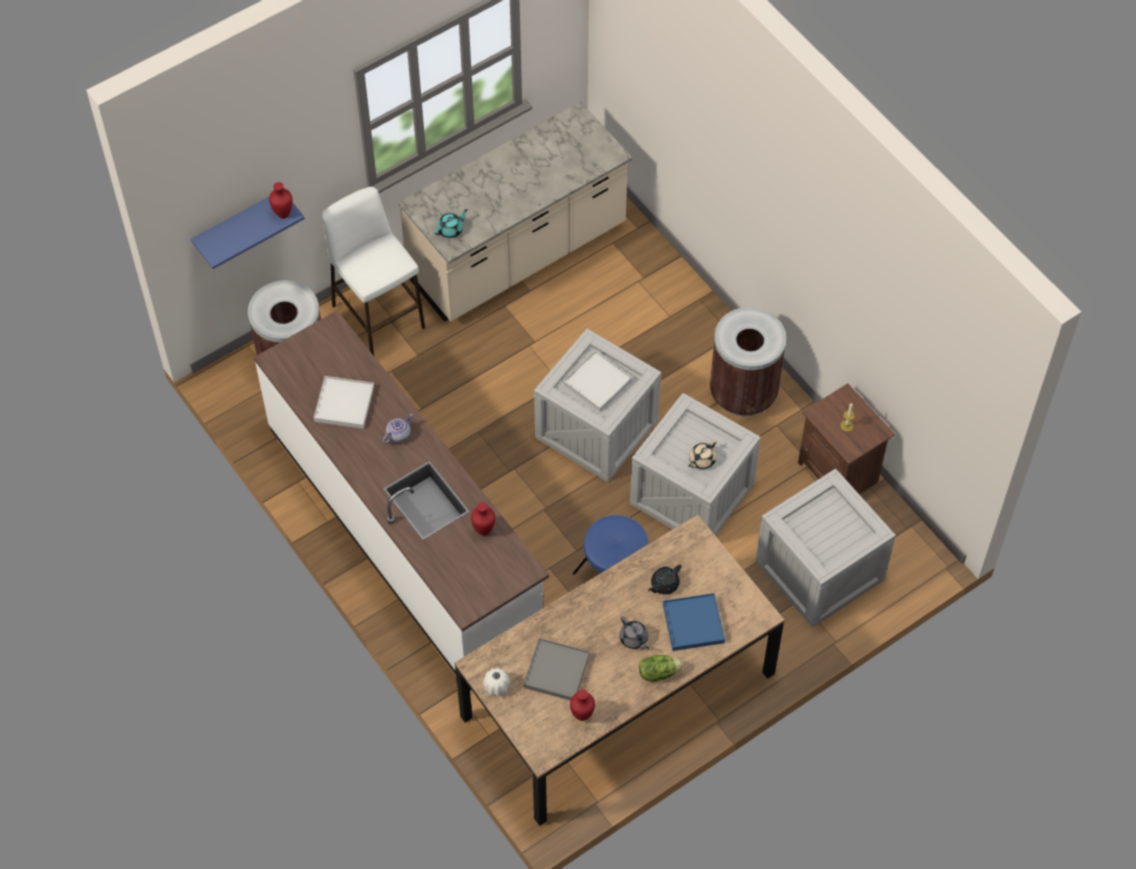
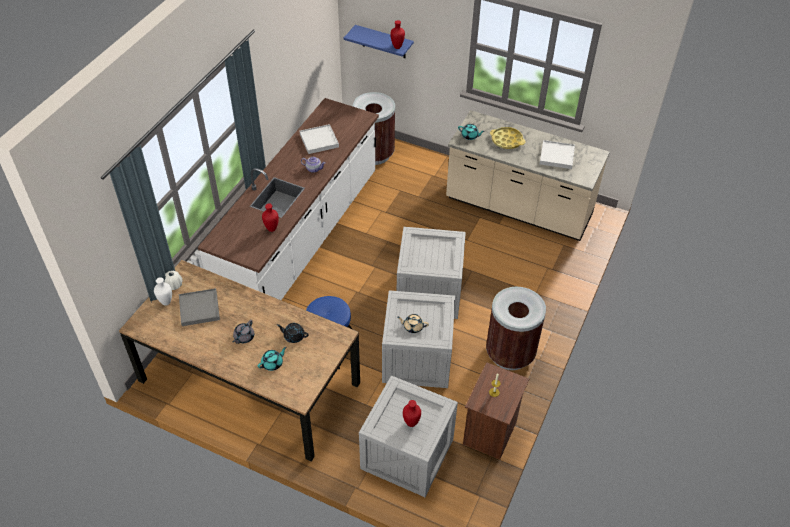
camera: 60 degrees right, 10 degrees down
white stool [322,187,425,356] -> none
white tray [564,350,632,412] -> white tray moved to [540,140,575,169]
red vase [570,689,595,721] -> red vase moved to [403,400,421,427]
lettuce [639,655,683,682] -> none
blue tray [663,593,725,651] -> turquoise teapot [258,347,287,371]
none -> white vase [154,277,172,306]
none -> yellow tray [490,127,525,149]

